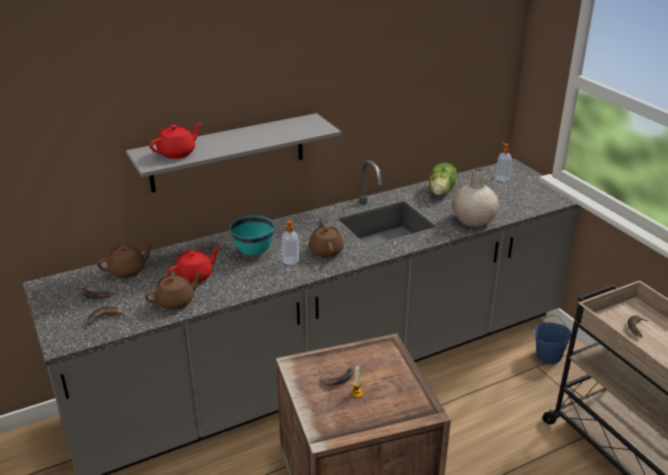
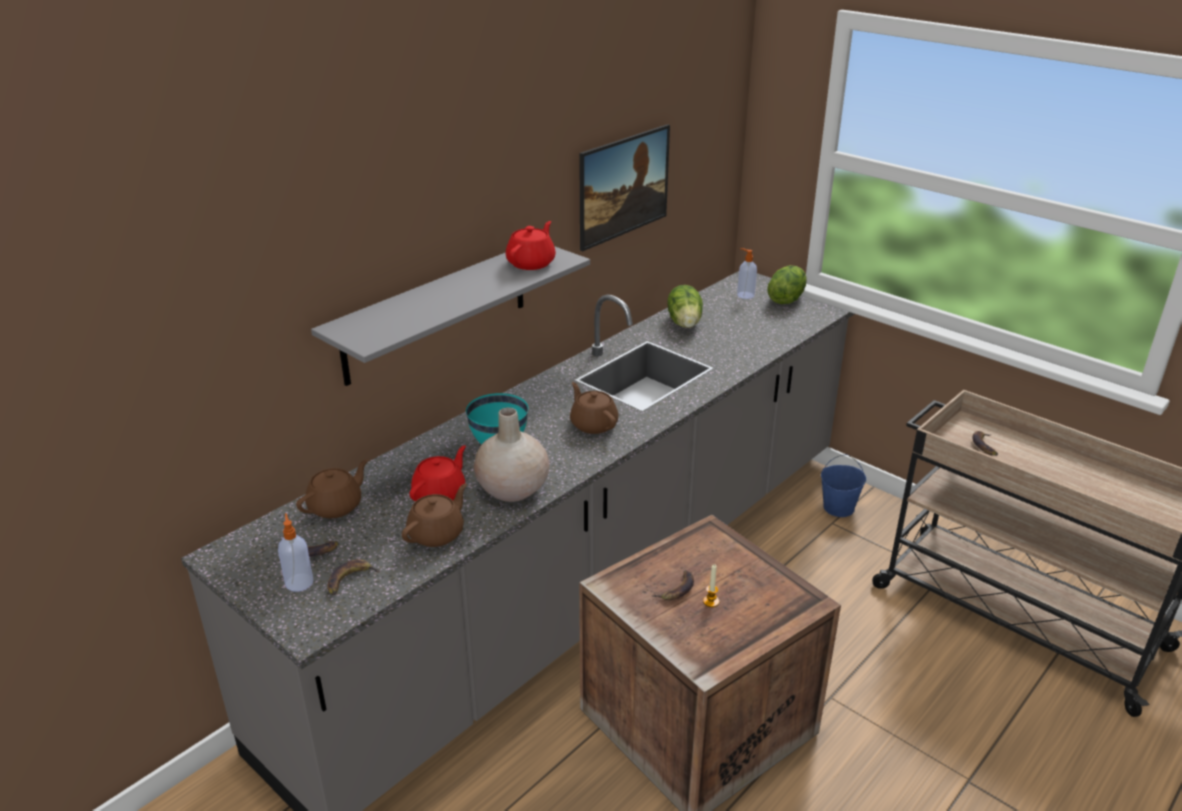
camera: 20 degrees left, 0 degrees up
red teapot [149,123,202,159] -> red teapot moved to [506,221,556,270]
soap dispenser [282,217,299,265] -> soap dispenser moved to [278,513,313,592]
beige vase [452,168,499,227] -> beige vase moved to [474,407,549,502]
none -> picture [579,124,670,251]
none -> lettuce [767,265,807,304]

